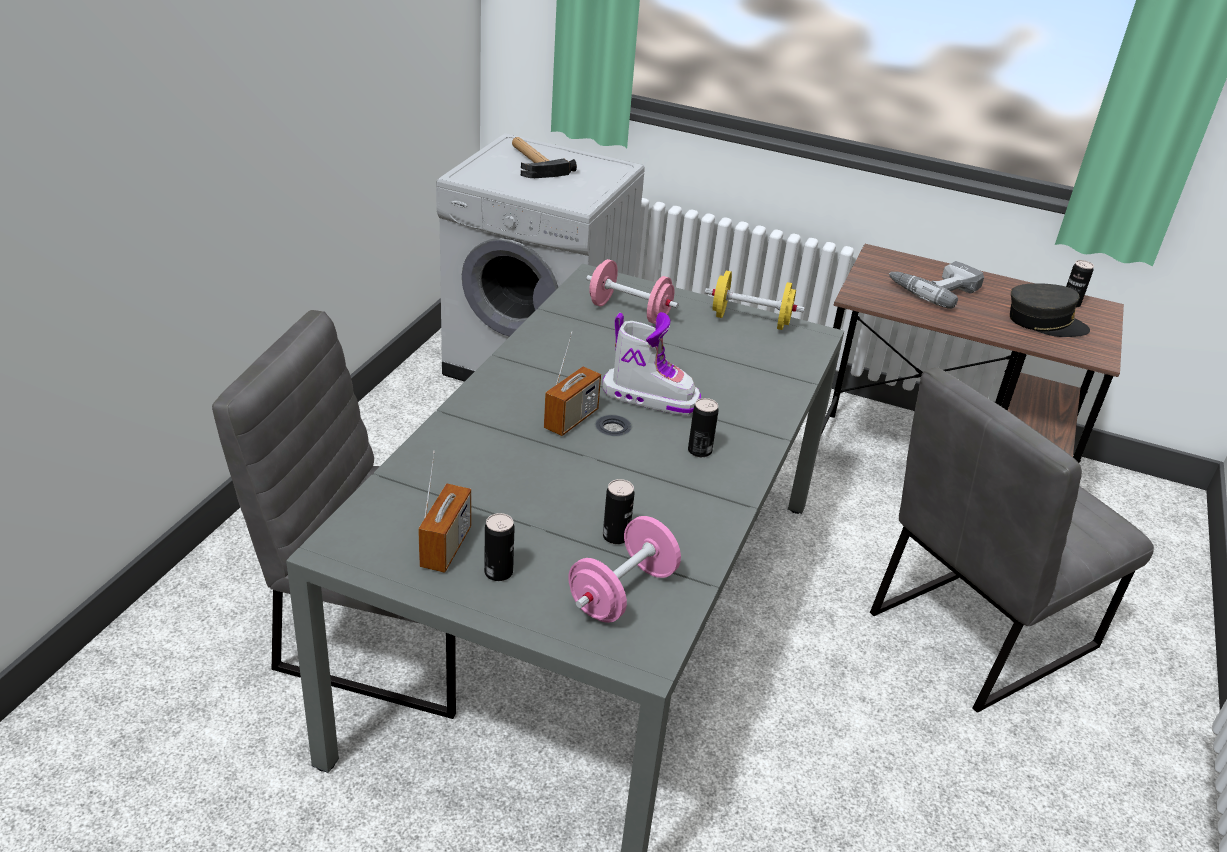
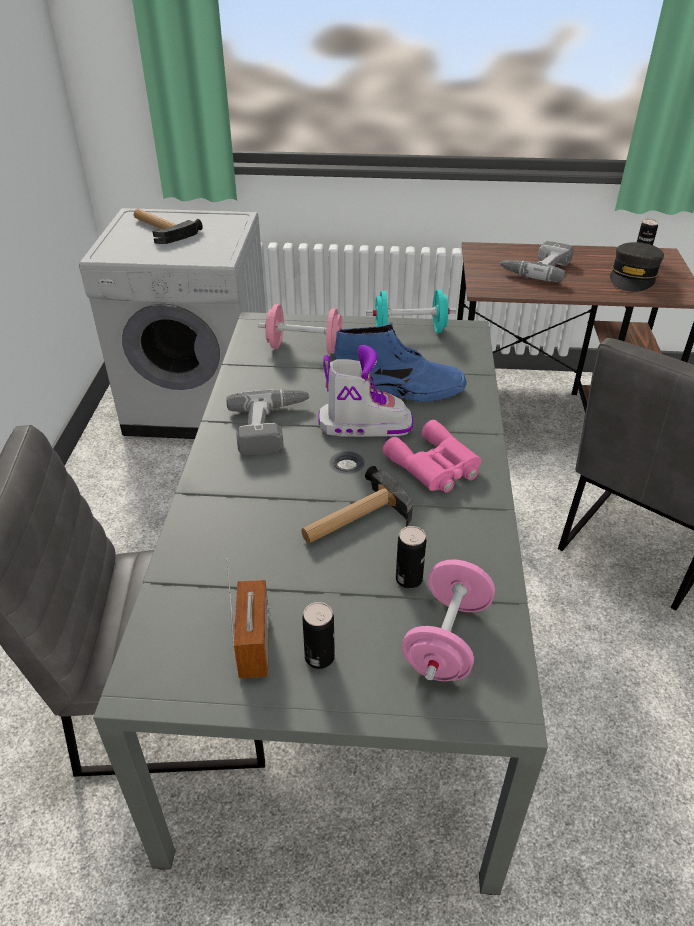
camera: 15 degrees left, 5 degrees up
radio [544,331,601,436] -> none
can [688,398,719,457] -> pink binoculars [383,420,481,493]
yellow dumbbell [705,271,805,330] -> turquoise dumbbell [366,290,456,333]
grey cap [1010,283,1090,337] -> grey cap turned 120 degrees clockwise [610,242,664,292]
none -> power drill [226,389,311,455]
none -> hammer [301,466,413,544]
none -> blue boot [334,323,467,402]

